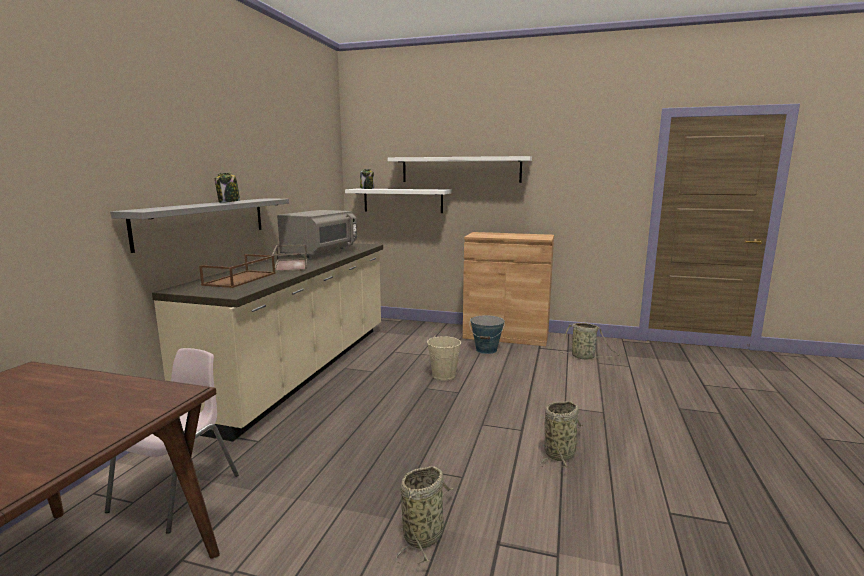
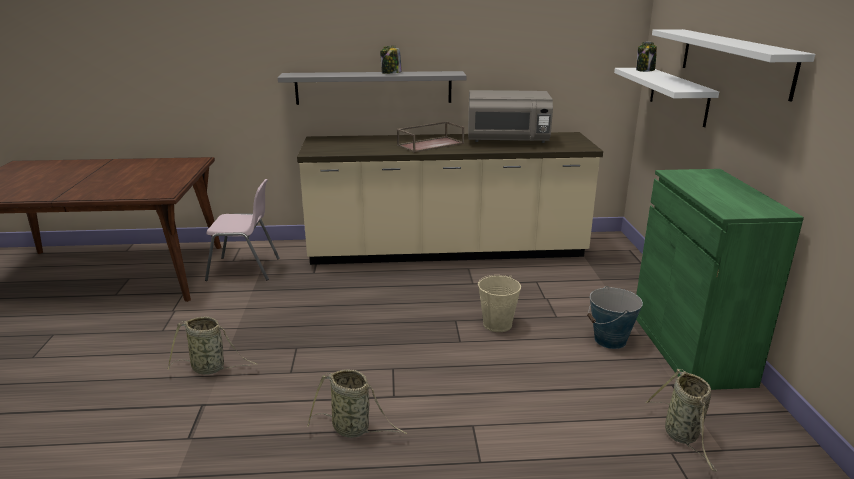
camera: 70 degrees right, 10 degrees up
brown tray [199,254,276,288] -> none
brown cabinet [463,232,554,346] -> green cabinet [636,169,804,390]

